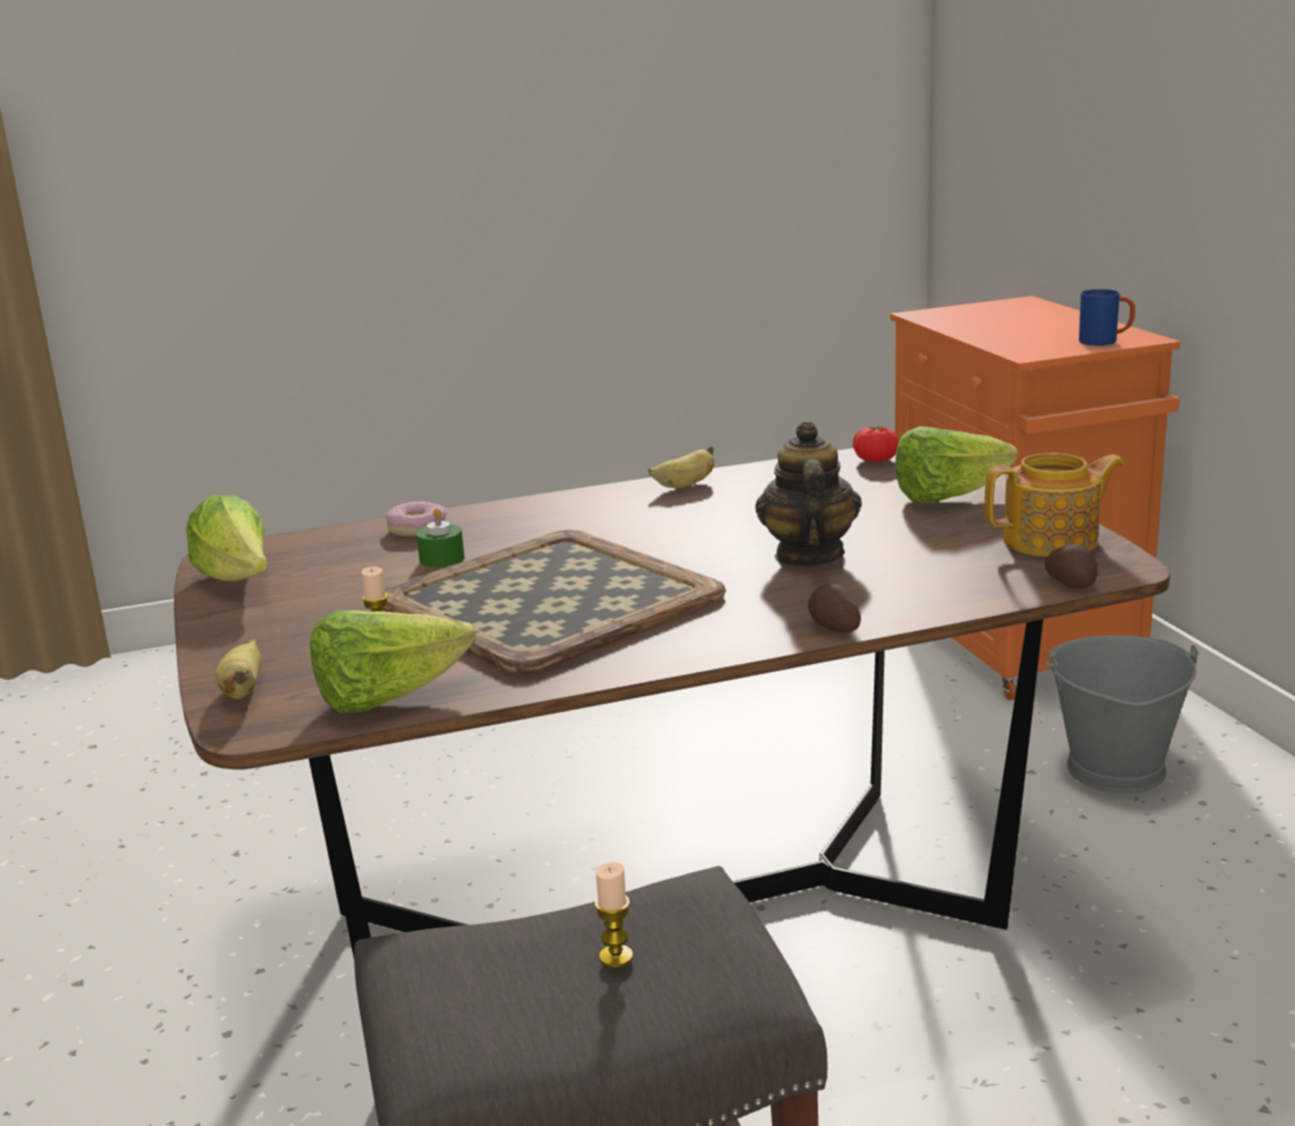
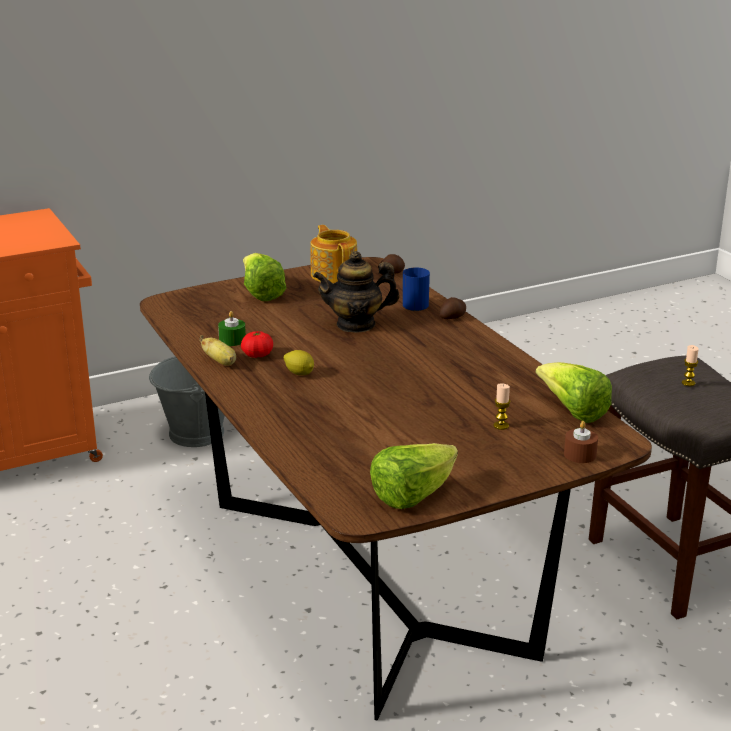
camera: 100 degrees left, 5 degrees up
banana [216,639,261,699] -> brown candle [564,421,598,463]
tray [382,530,726,674] -> none
donut [385,501,447,537] -> none
green candle [416,508,465,568] -> green candle moved to [218,311,246,346]
tomato [853,426,899,462] -> tomato moved to [241,331,273,358]
blue mug [1079,289,1135,346] -> blue mug moved to [403,267,430,311]
none -> lemon [284,350,314,375]

